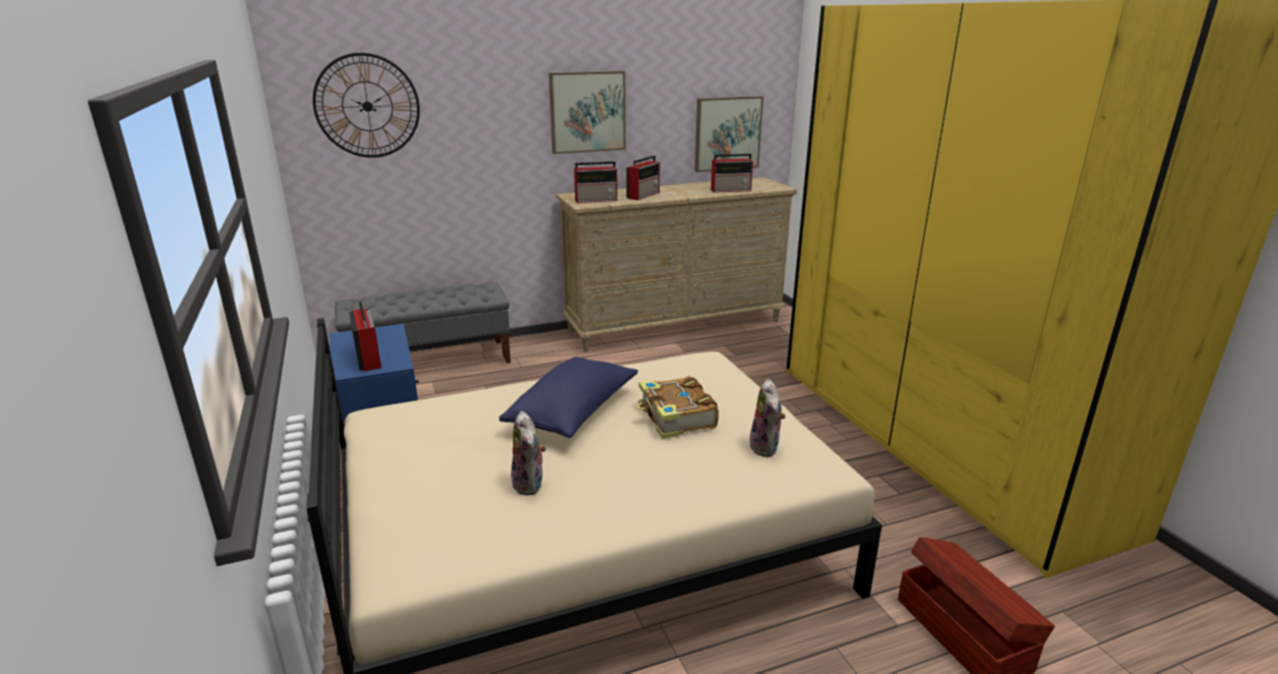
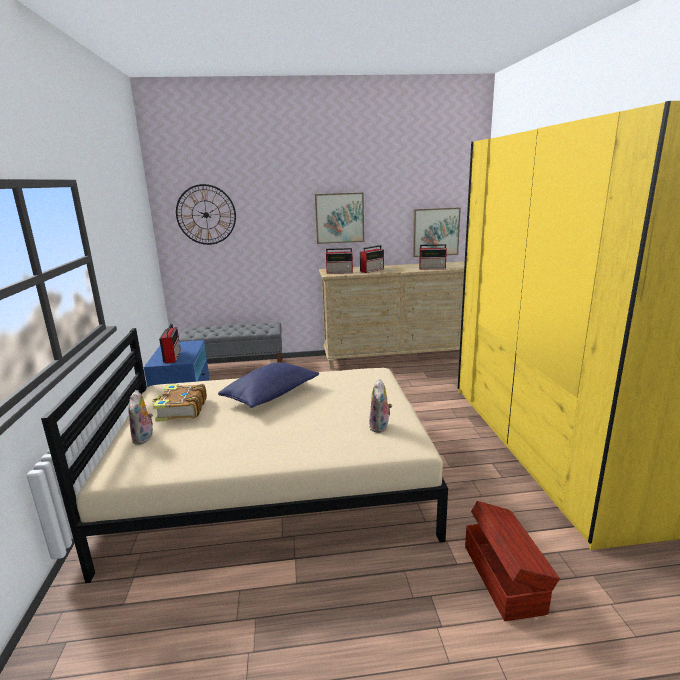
camera: 15 degrees right, 5 degrees down
plush toy [510,411,546,495] -> plush toy moved to [128,390,153,445]
book [637,376,719,439] -> book moved to [152,384,207,422]

